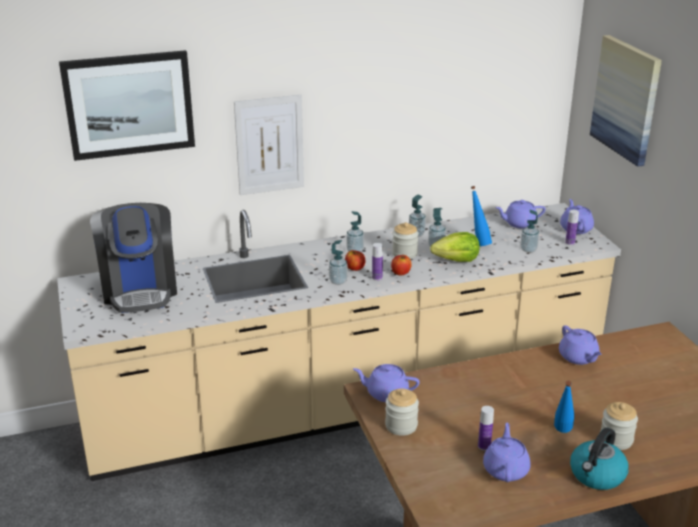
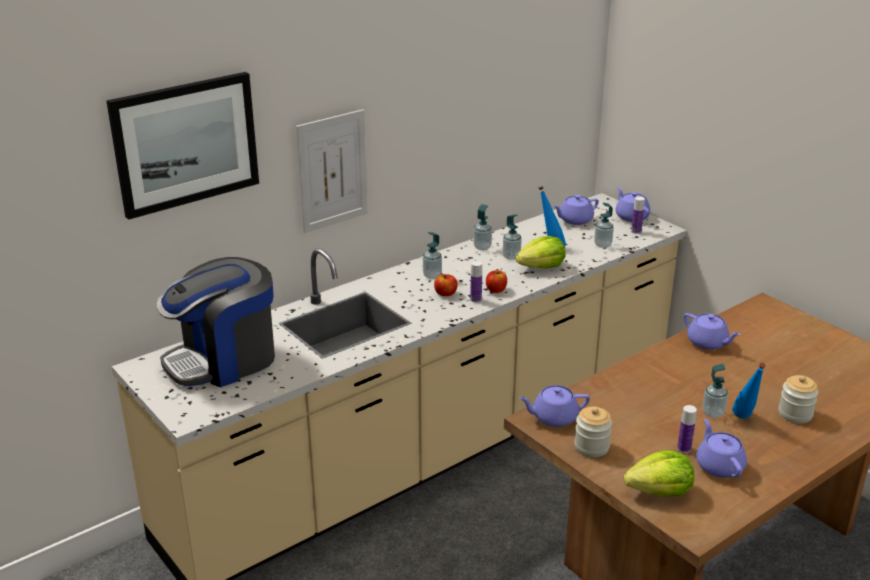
camera: 20 degrees left, 0 degrees up
coffee machine [90,203,177,313] -> coffee machine turned 90 degrees clockwise [156,257,275,387]
soap dispenser [329,240,347,285] -> soap dispenser moved to [702,364,728,418]
jar [392,222,419,259] -> none
kettle [570,427,629,490] -> none
picture [590,35,662,167] -> none
none -> lettuce [624,450,694,497]

